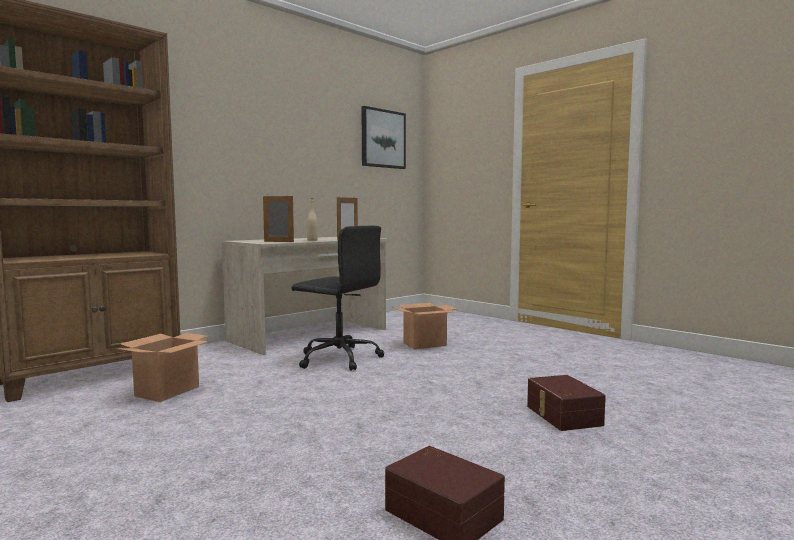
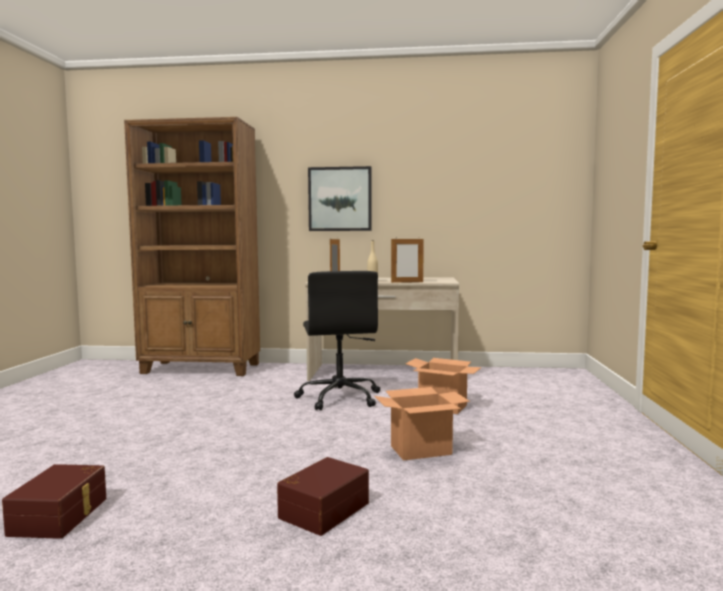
camera: 50 degrees right, 0 degrees up
cardboard box [116,333,210,402] -> cardboard box moved to [374,387,470,461]
picture [361,106,406,169] -> picture moved to [308,166,372,231]

